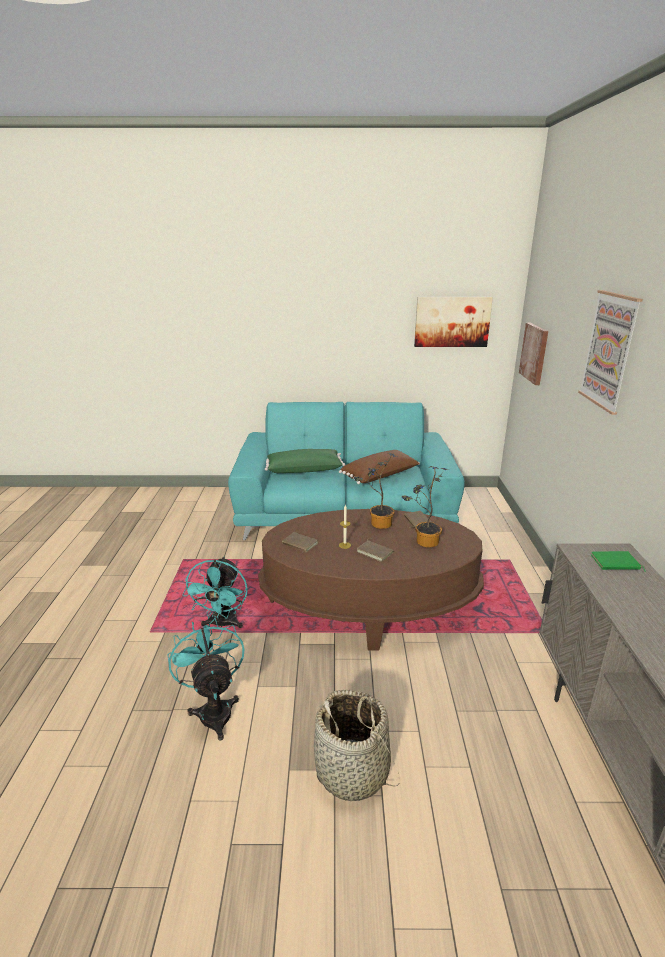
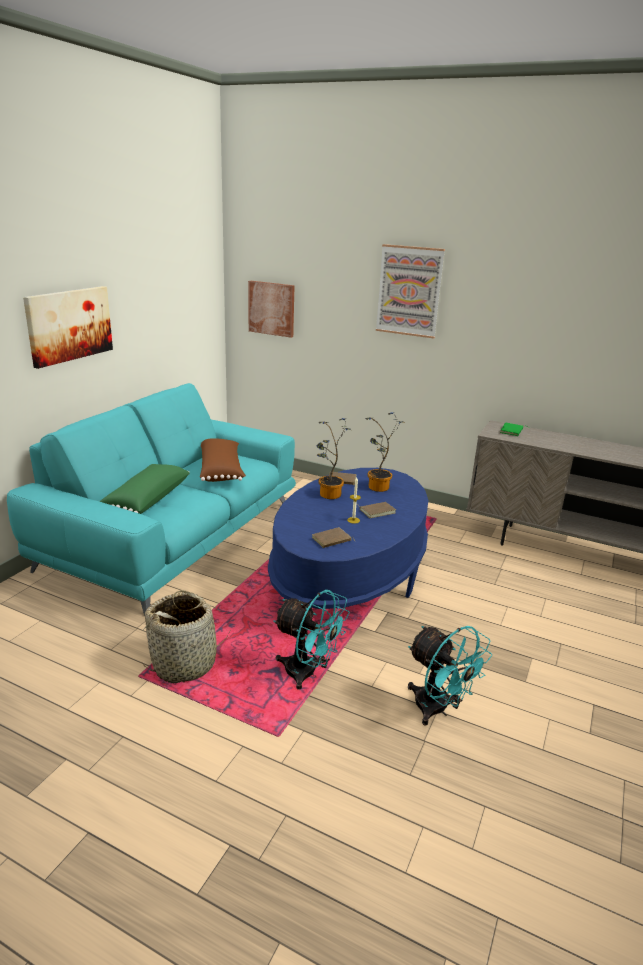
camera: 65 degrees left, 0 degrees up
turquoise fan [168,618,244,741] -> turquoise fan turned 135 degrees counterclockwise [408,626,492,726]
brown coffee table [258,509,484,650] -> blue coffee table [268,468,428,609]
basket [314,690,400,801] -> basket moved to [142,590,230,683]
picture [414,297,493,347] -> picture moved to [23,286,113,369]

